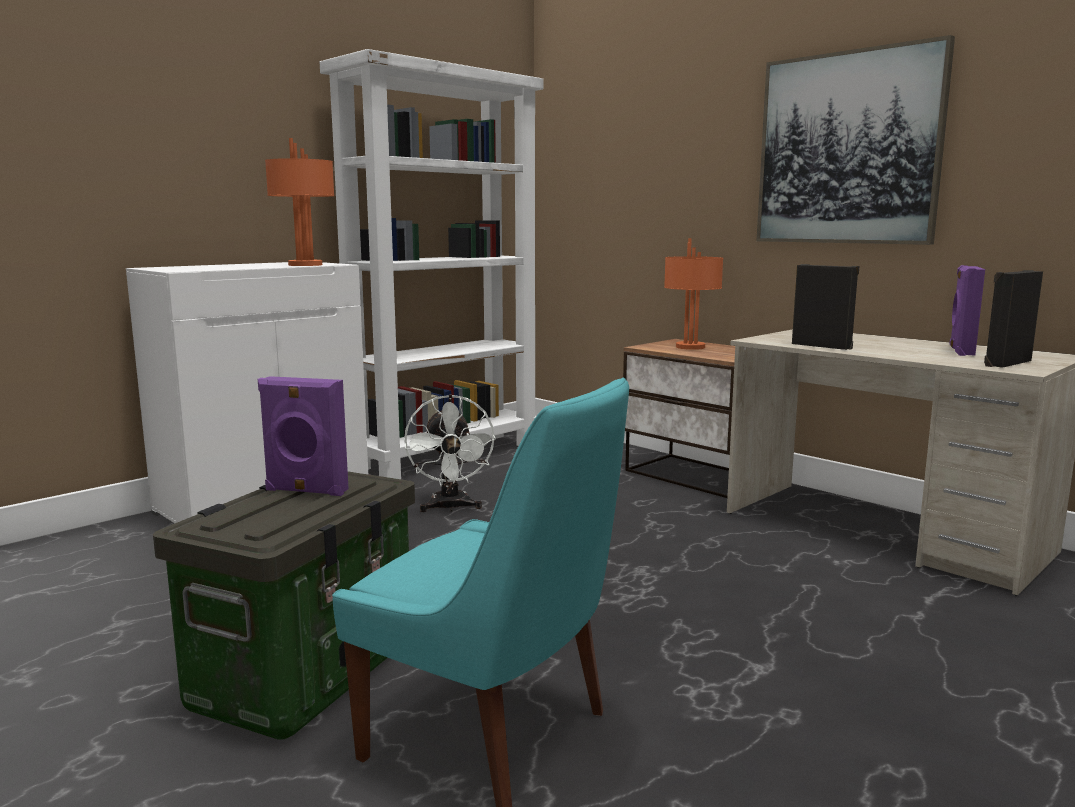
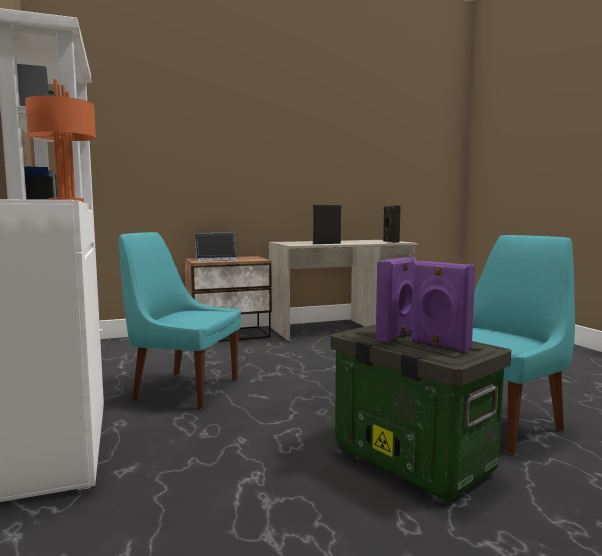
camera: 65 degrees left, 5 degrees down
white fan [404,394,496,512] -> turquoise chair [119,232,241,409]
orange table lamp [664,238,723,350] -> laptop [195,233,241,261]
picture [756,35,955,245] -> none
purple speaker [949,265,985,356] -> purple speaker moved to [411,261,476,352]

